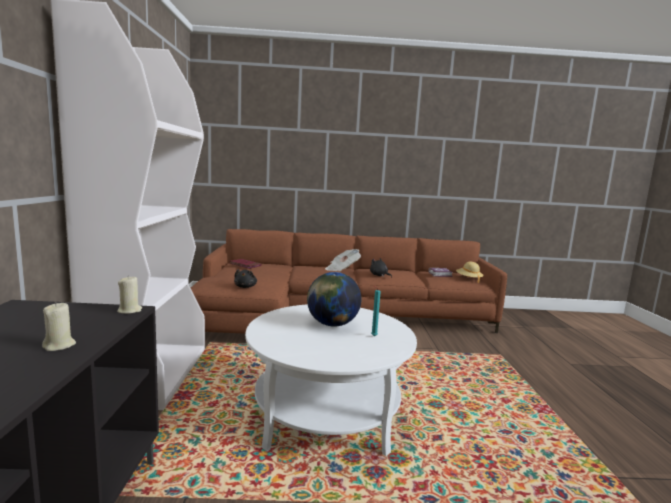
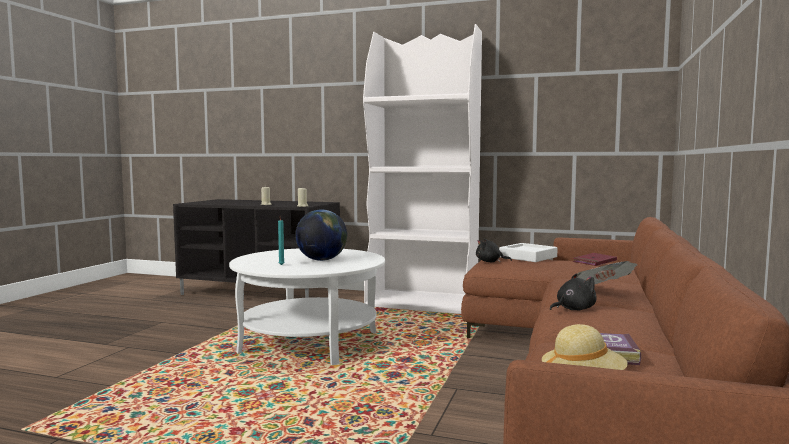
camera: 110 degrees right, 5 degrees down
none -> white tray [499,243,557,262]

